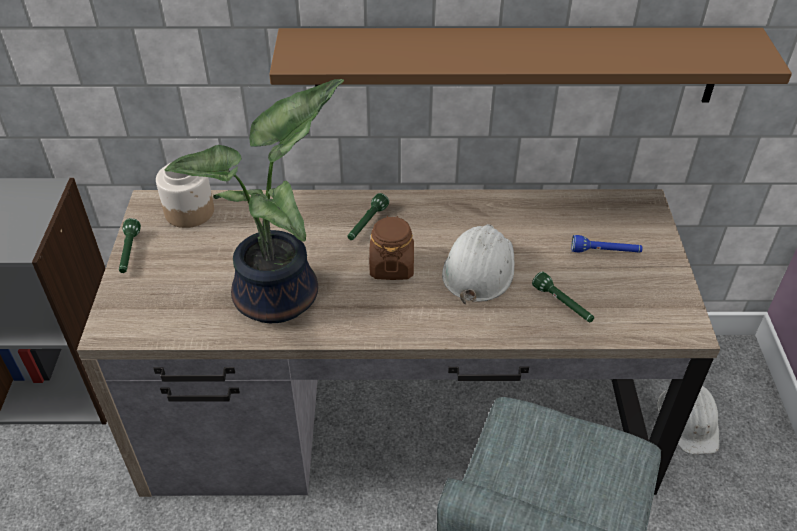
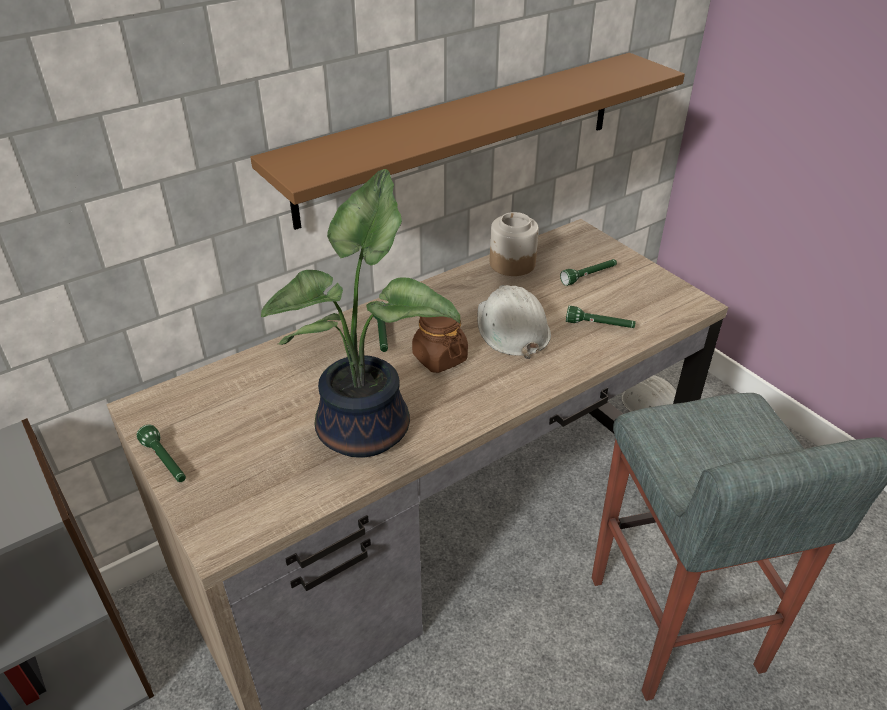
camera: 35 degrees left, 5 degrees down
jar [156,163,214,228] -> jar moved to [490,212,539,276]
blue flashlight [571,235,643,253] -> green flashlight [560,259,617,286]

